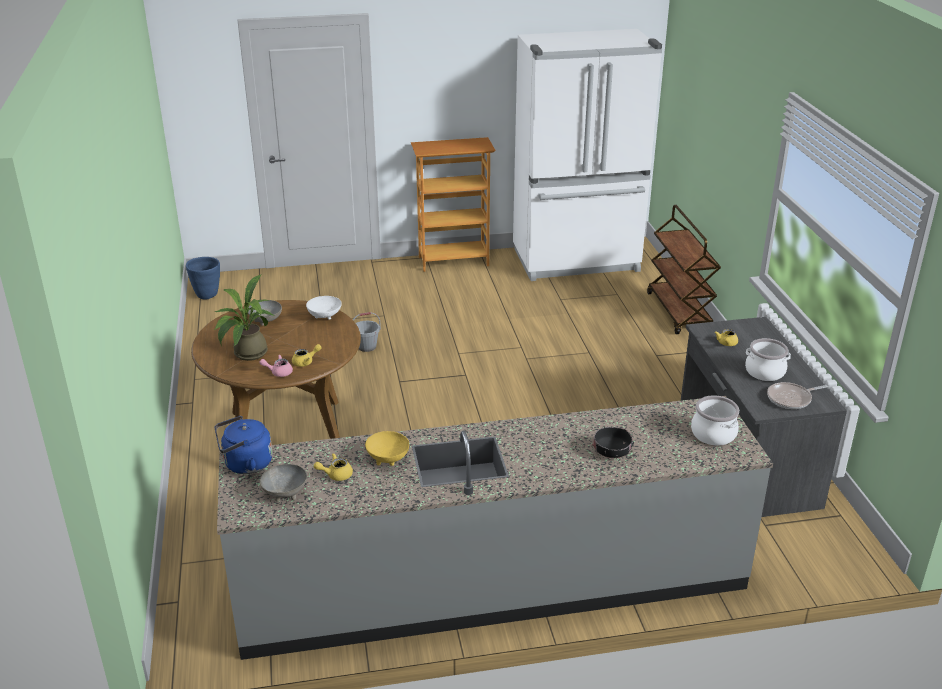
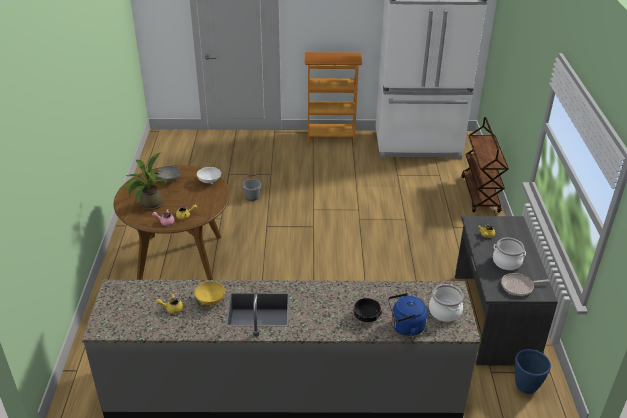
camera: 10 degrees right, 5 degrees up
blue planter [186,257,220,299] -> blue planter moved to [515,349,551,394]
blue kettle [215,416,273,474] -> blue kettle moved to [388,293,428,336]
grey bowl [260,464,307,502] -> none

